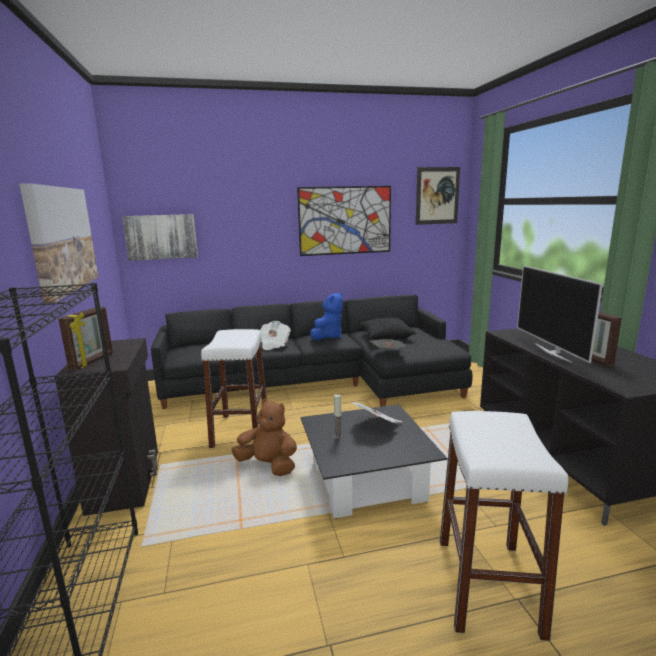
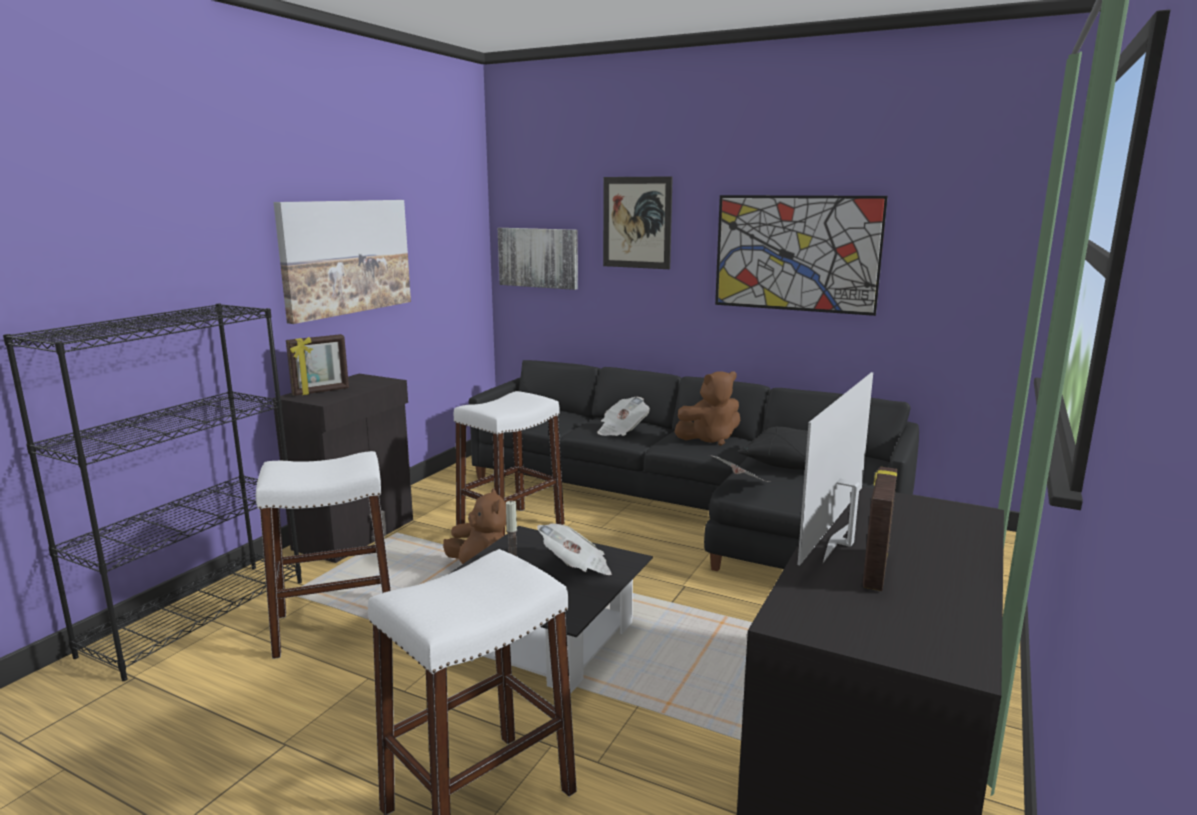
camera: 40 degrees right, 0 degrees up
blue plush toy [310,292,343,340] -> brown plush toy [675,371,740,446]
picture [416,167,460,225] -> picture moved to [603,176,673,269]
none -> white stool [256,451,391,659]

